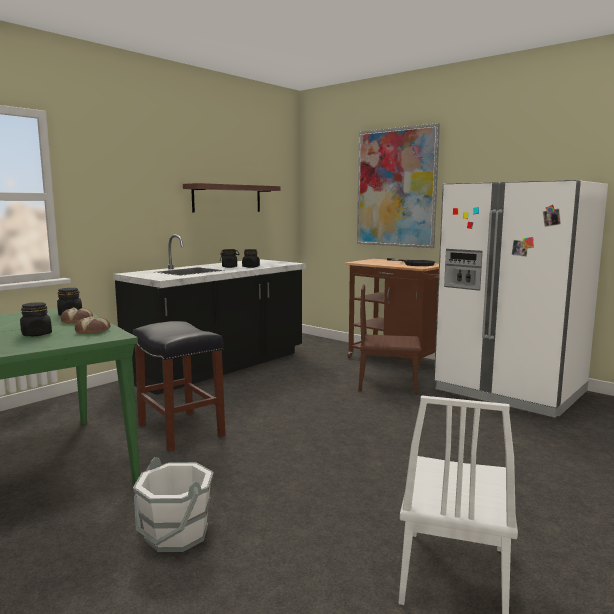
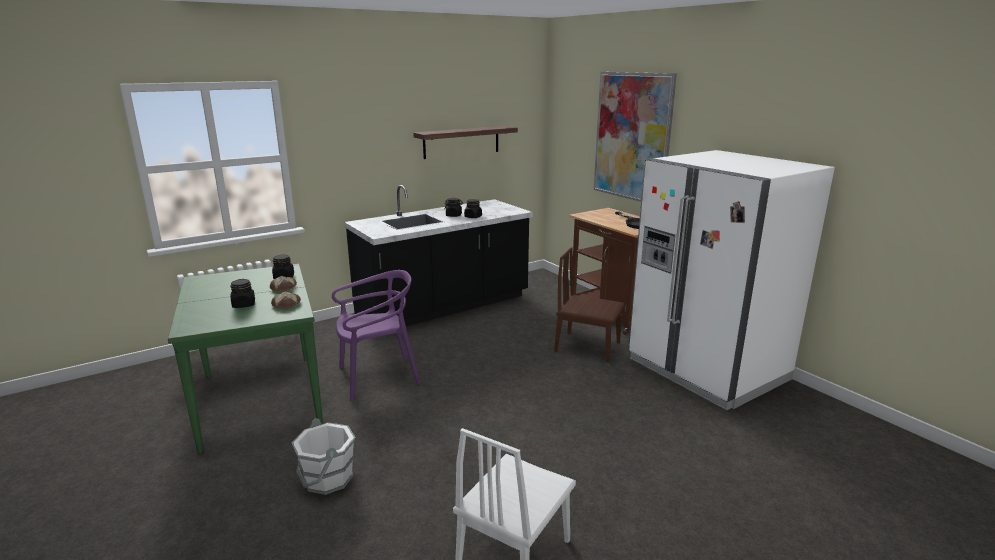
camera: 15 degrees right, 10 degrees up
black stool [133,321,225,452] -> purple chair [332,270,420,401]

